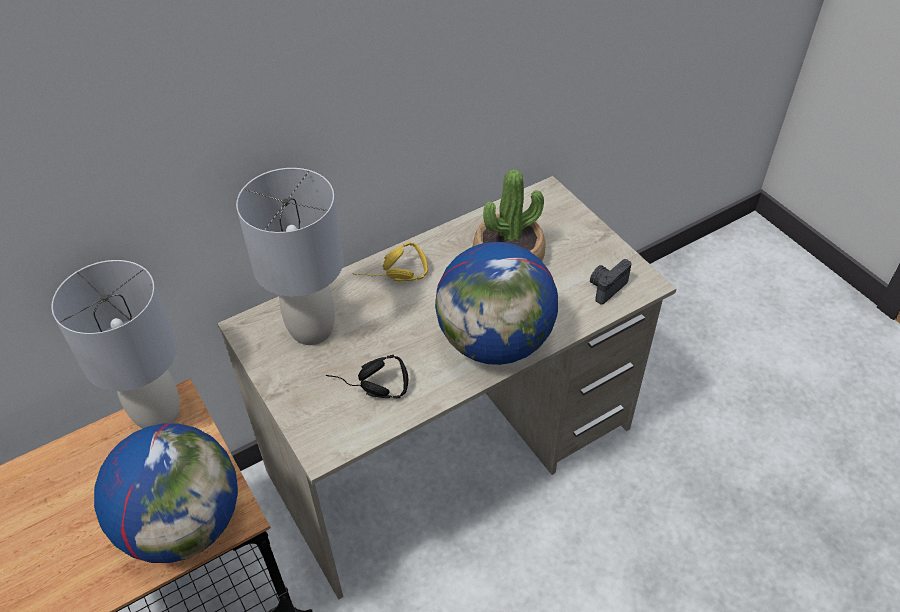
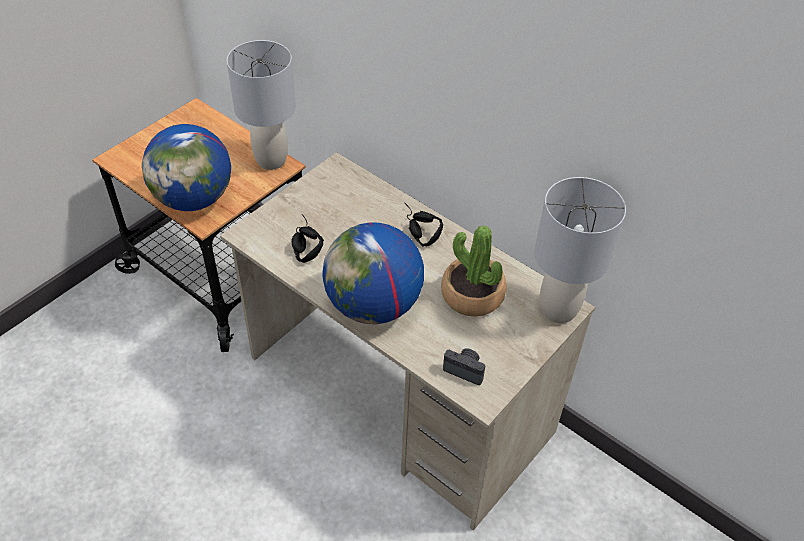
camera: 70 degrees right, 0 degrees up
grey table lamp [236,168,344,345] -> grey table lamp moved to [534,177,626,323]
yellow headphones [352,242,428,281] -> black headphones [404,202,443,246]

